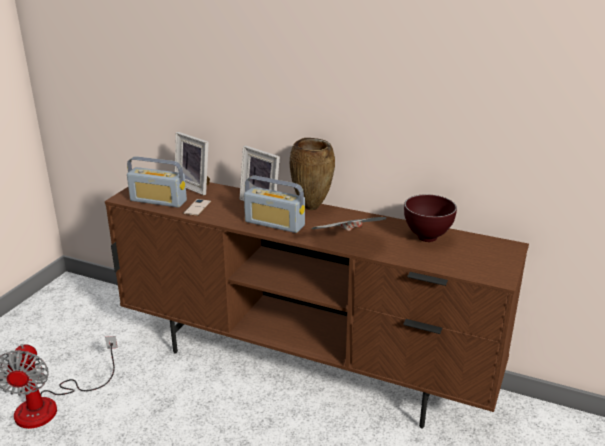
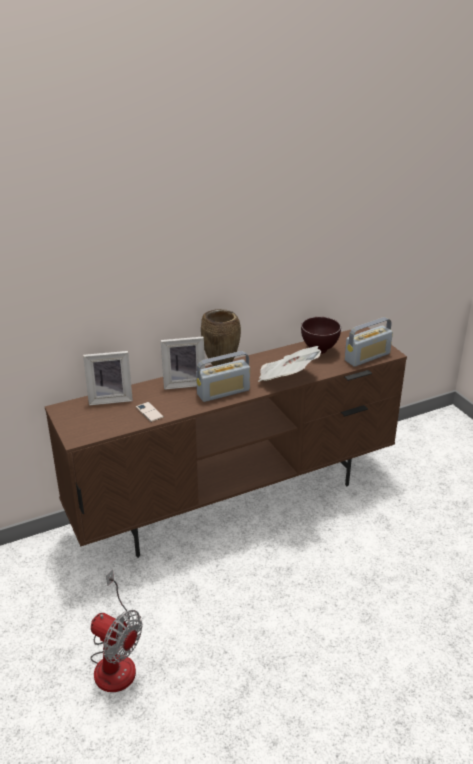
camera: 50 degrees left, 5 degrees up
radio [127,156,187,208] -> radio moved to [345,317,393,367]

